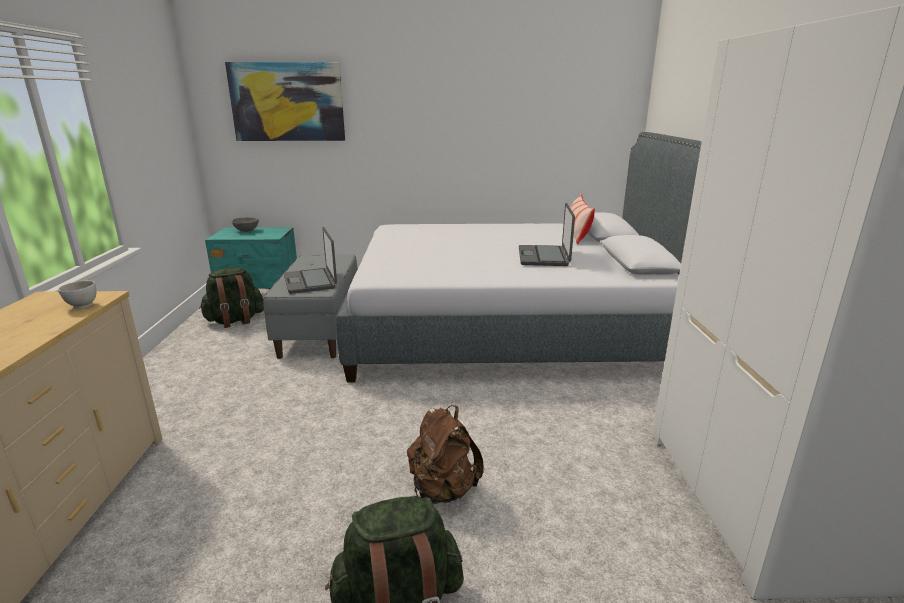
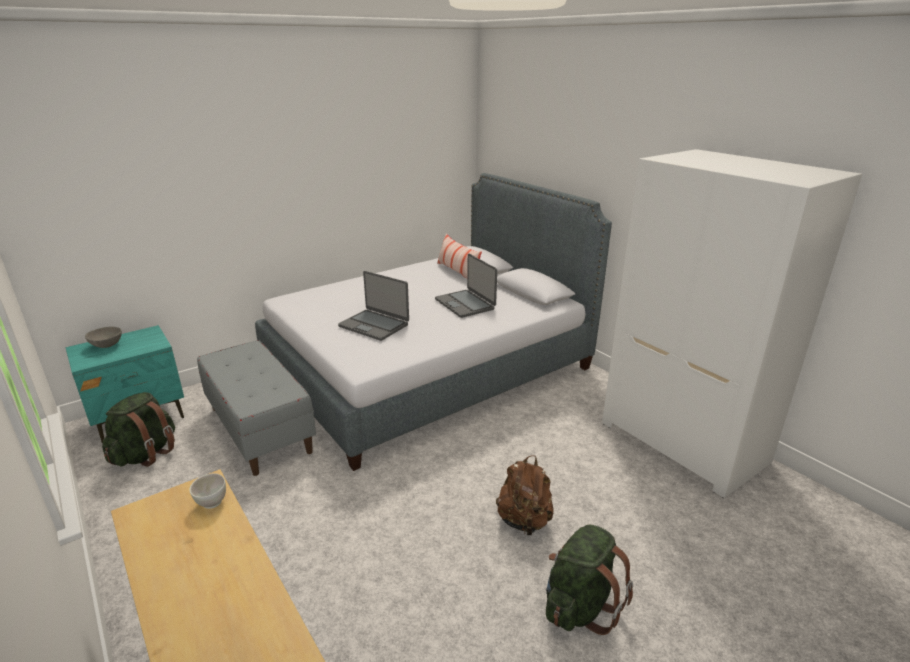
camera: 35 degrees left, 5 degrees up
picture [225,62,345,141] -> none
laptop [284,227,337,294] -> laptop moved to [338,271,409,341]

